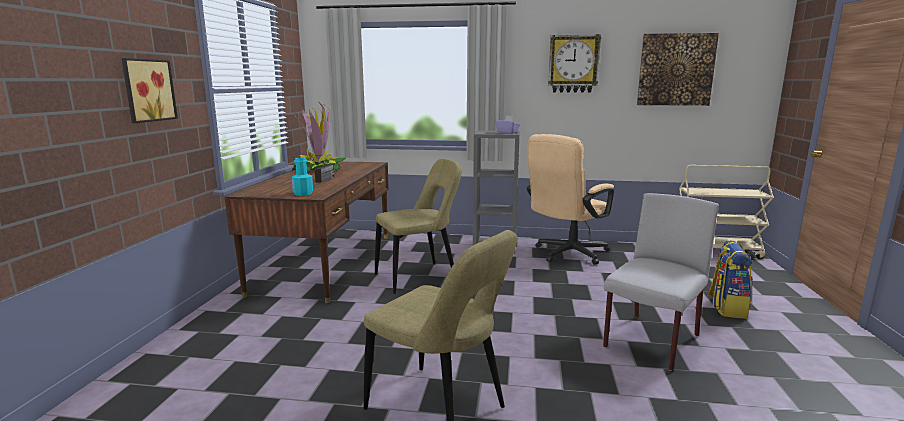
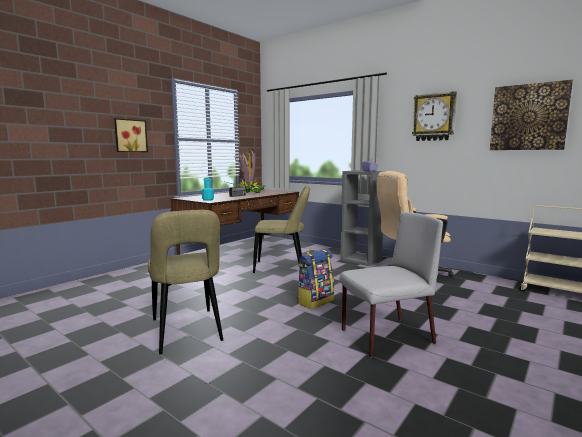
camera: 30 degrees right, 5 degrees down
backpack [707,241,752,319] -> backpack moved to [297,249,334,309]

